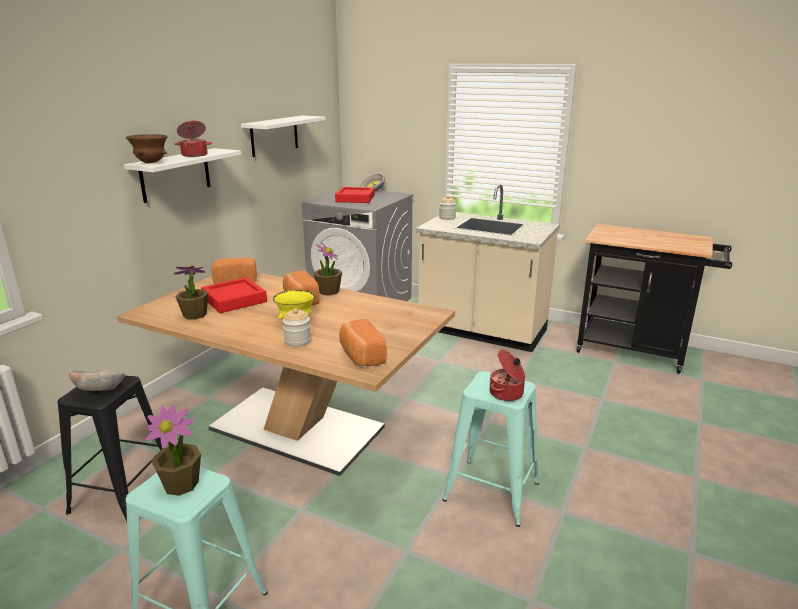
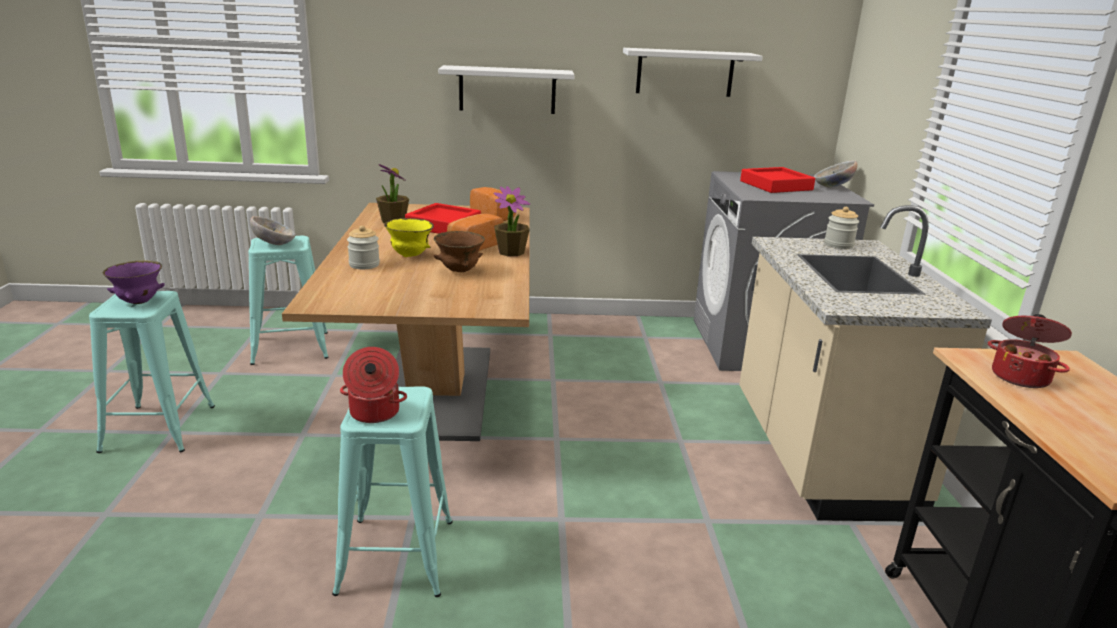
camera: 60 degrees right, 0 degrees up
black stool [57,376,162,522] -> turquoise stool [248,236,329,365]
brown bowl [126,134,168,164] -> brown bowl moved to [433,231,485,272]
potted plant [145,405,201,496] -> purple bowl [103,260,165,304]
cooking pot [174,121,212,157] -> cooking pot moved to [988,314,1072,388]
bread [339,319,387,366] -> none

